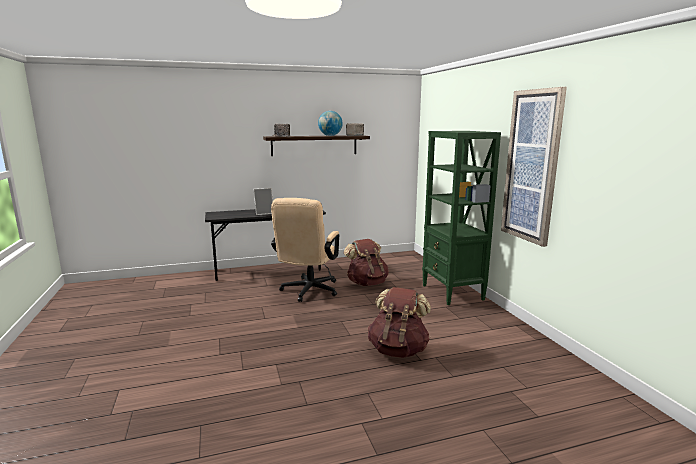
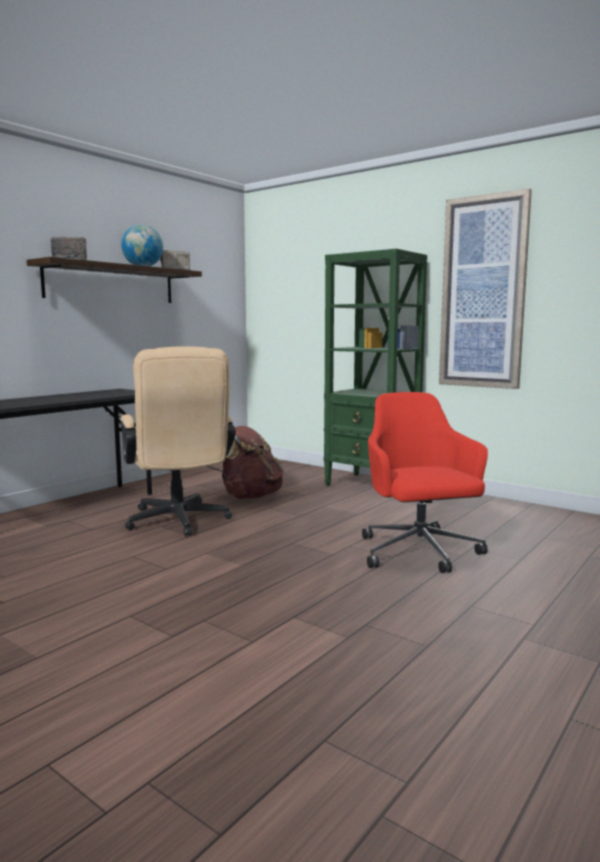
camera: 35 degrees left, 5 degrees down
picture frame [253,188,273,215] -> none
brown backpack [368,287,431,358] -> red office chair [362,392,488,573]

